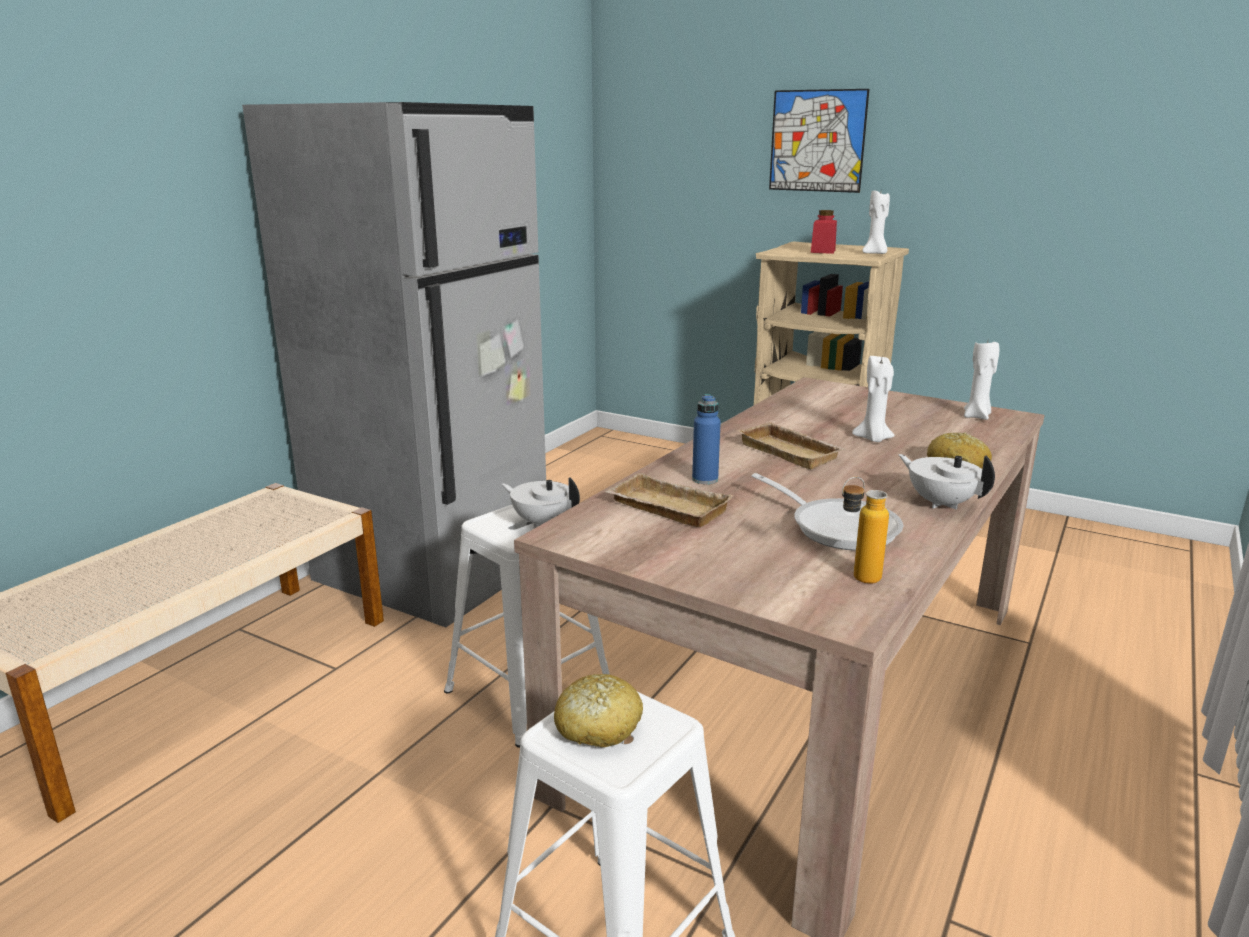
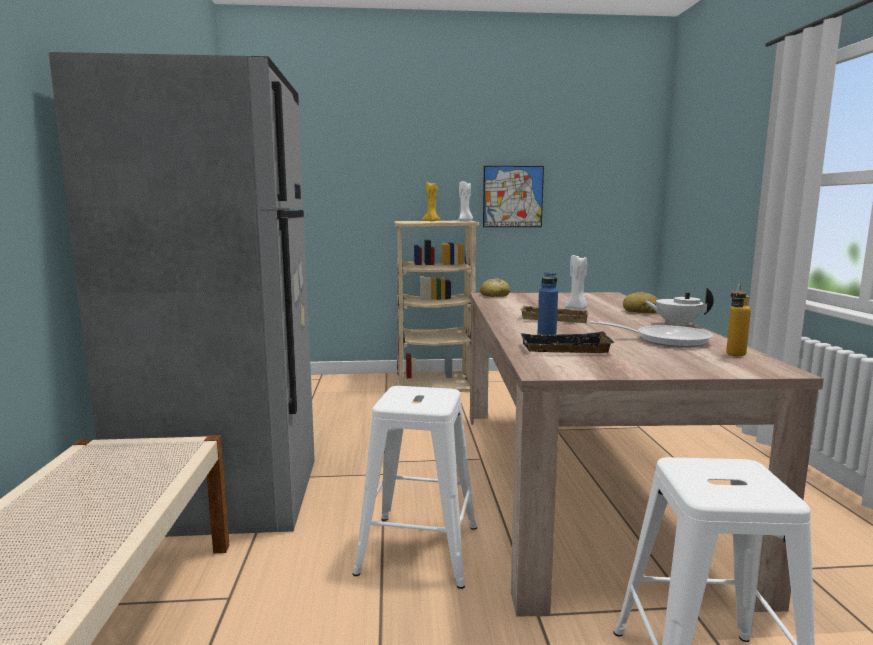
camera: 35 degrees left, 10 degrees down
white teapot [502,478,580,528] -> none
bread [554,674,643,747] -> bread moved to [480,278,510,297]
beige tray [605,473,734,527] -> black tray [521,332,615,353]
picture [769,89,869,193] -> picture moved to [483,166,544,227]
red jar [811,210,837,254] -> yellow candle [422,182,441,221]
white candle [964,341,999,420] -> none

